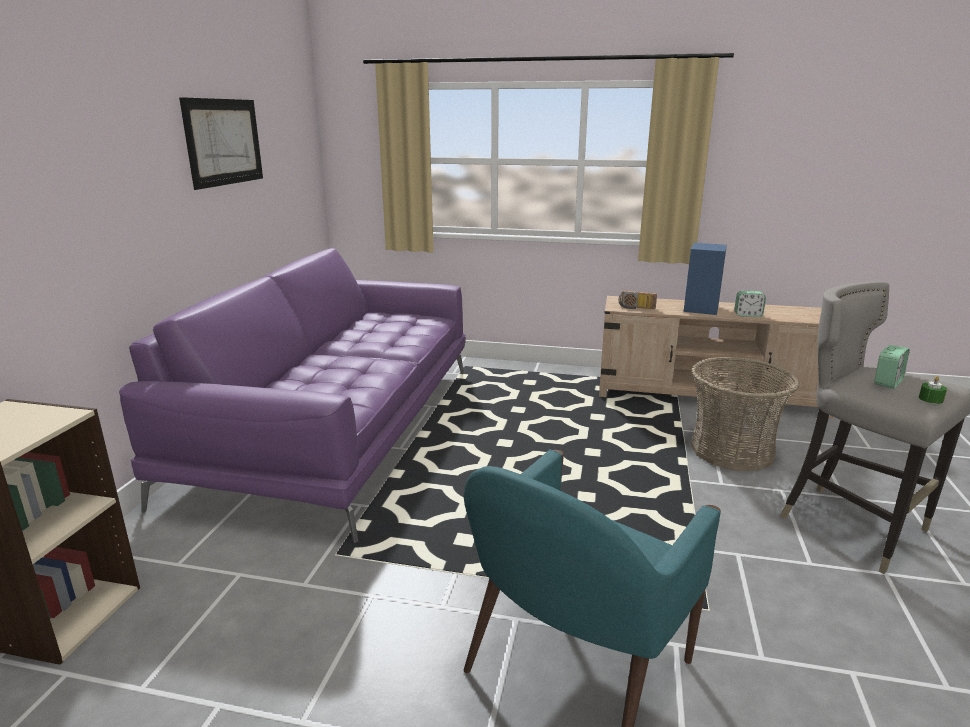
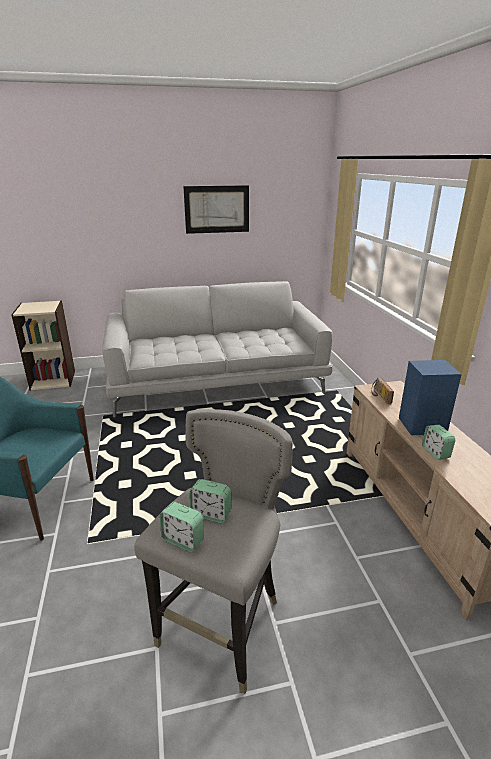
camera: 65 degrees right, 5 degrees up
purple sofa [119,248,466,543] -> grey sofa [102,281,333,417]
basket [691,357,800,471] -> none
green candle [919,376,947,404] -> alarm clock [160,502,204,552]

